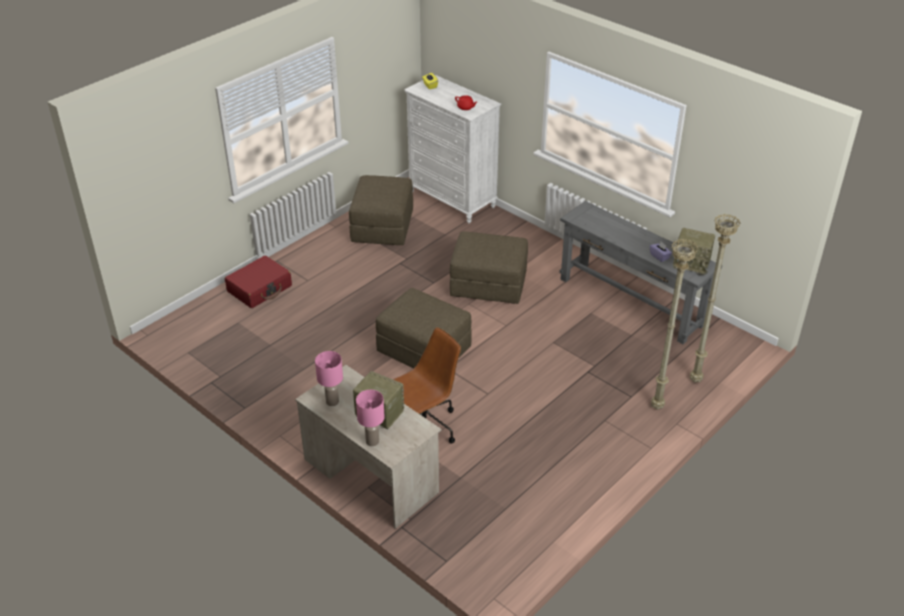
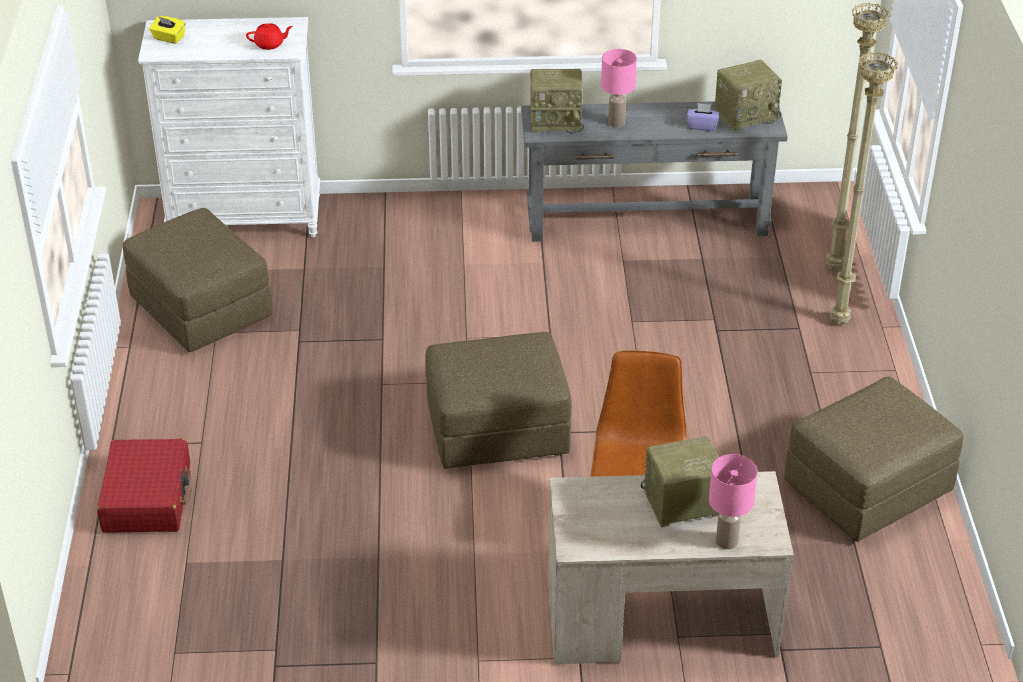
camera: 45 degrees left, 0 degrees up
pink table lamp [315,351,343,406] -> pink table lamp moved to [601,49,637,128]
brown ottoman [450,231,528,304] -> brown ottoman moved to [784,377,963,542]
none -> radio [530,69,584,134]

